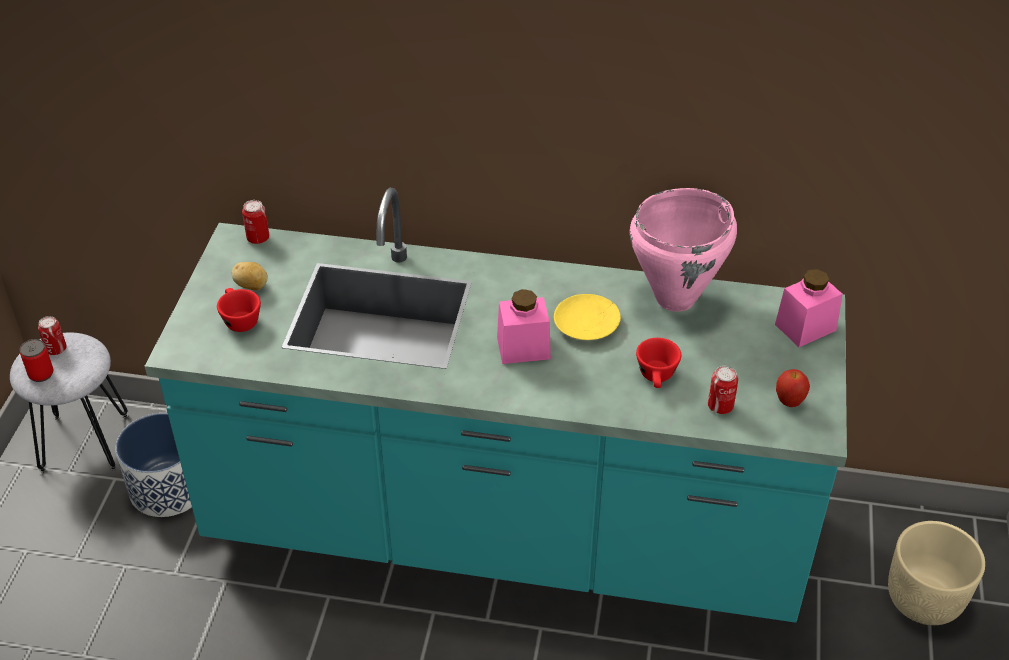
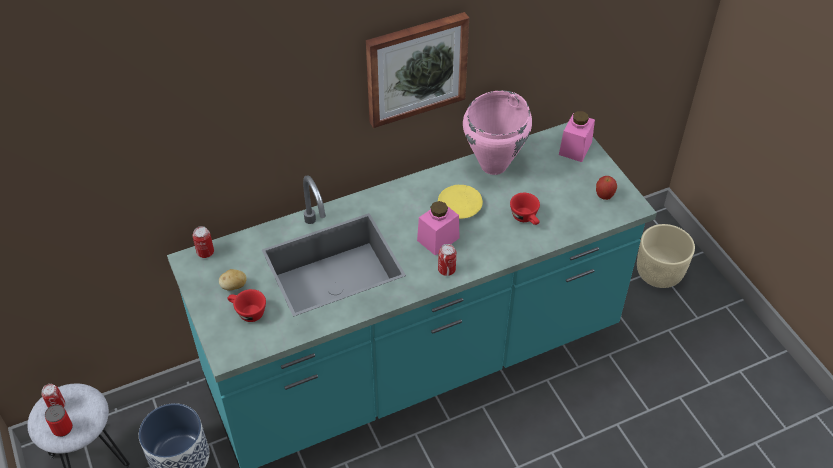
camera: 35 degrees left, 5 degrees up
can [708,366,738,414] -> can moved to [438,244,456,276]
none -> picture [366,12,469,128]

